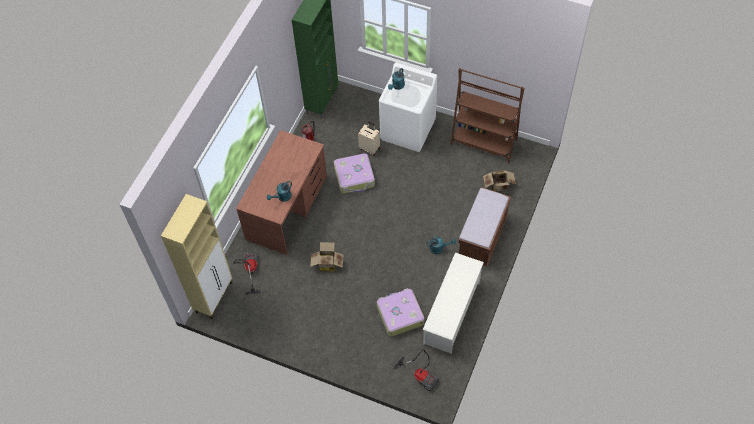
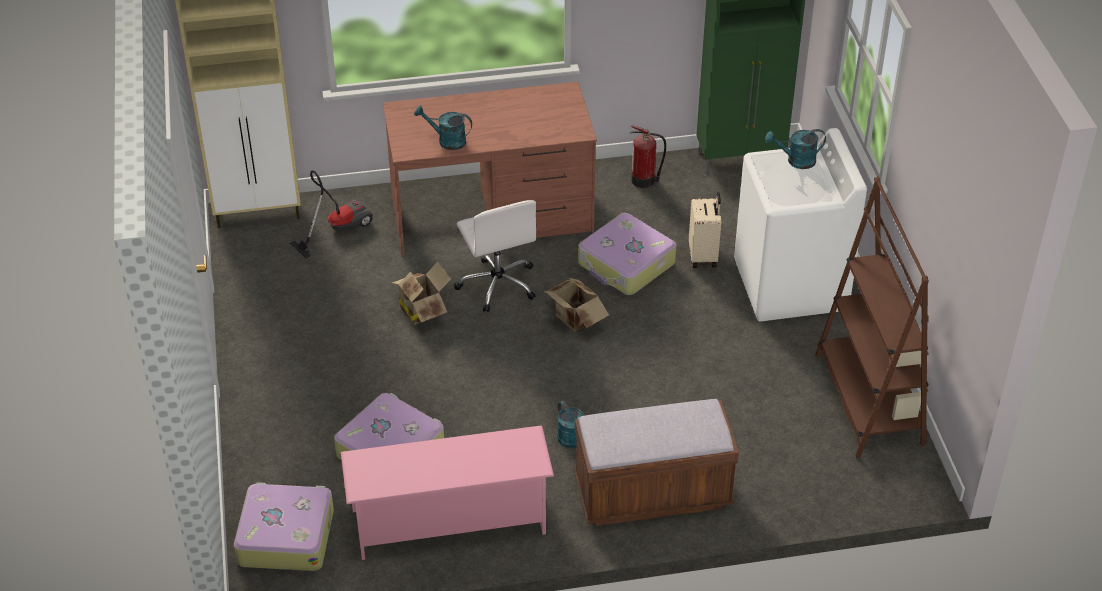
camera: 55 degrees right, 15 degrees down
vacuum cleaner [393,349,439,391] -> suitcase [234,482,334,571]
white shoe rack [423,252,484,353] -> pink shoe rack [341,426,554,560]
cardboard box [483,170,516,191] -> cardboard box moved to [545,277,609,332]
none -> white office chair [454,200,536,312]

